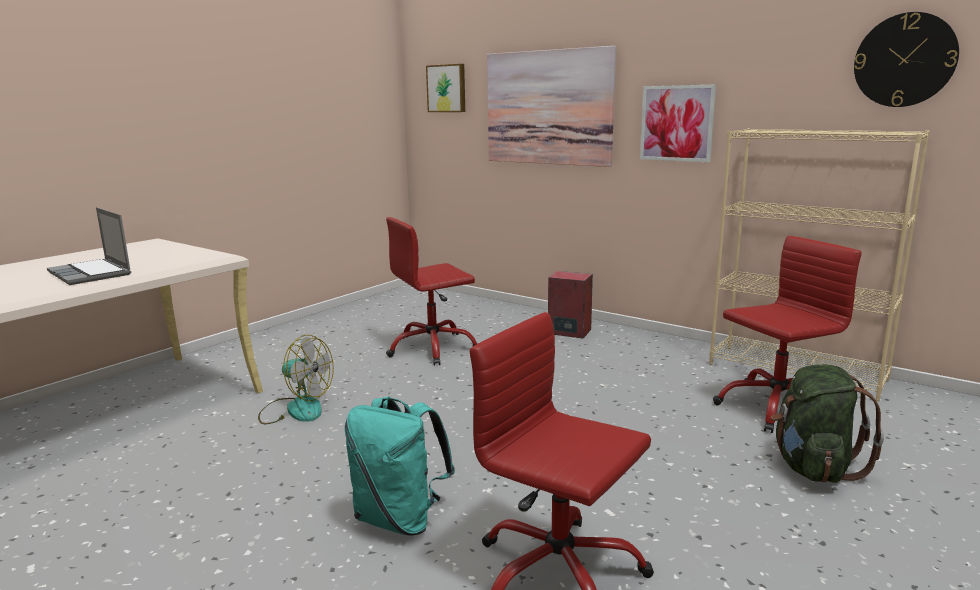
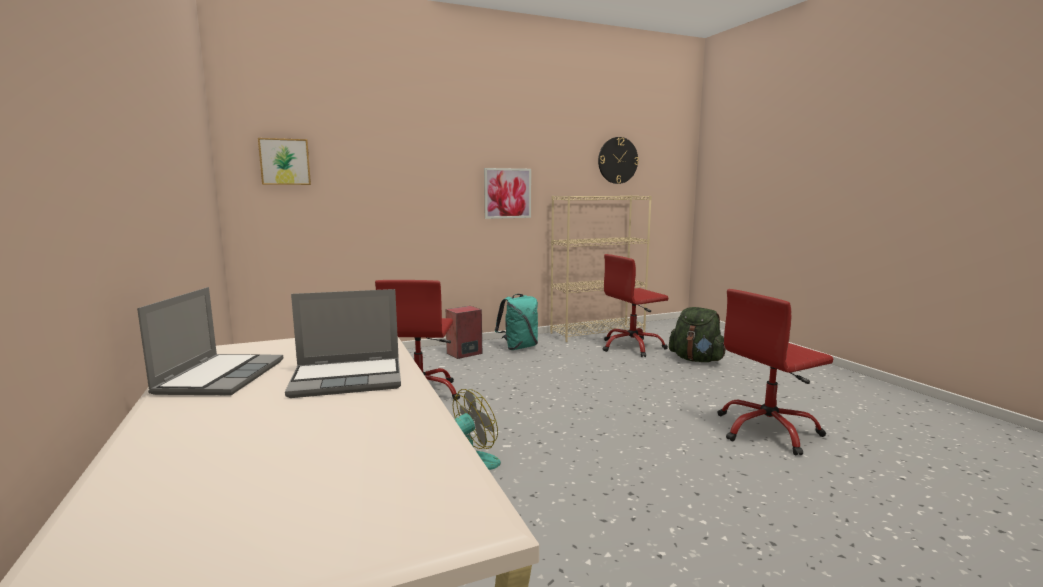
camera: 60 degrees left, 5 degrees down
turquoise backpack [344,396,455,536] -> turquoise backpack moved to [495,294,538,350]
picture [487,46,616,167] -> none
red office chair [713,236,862,433] -> red office chair turned 120 degrees counterclockwise [603,254,668,357]
none -> laptop [137,287,283,395]

